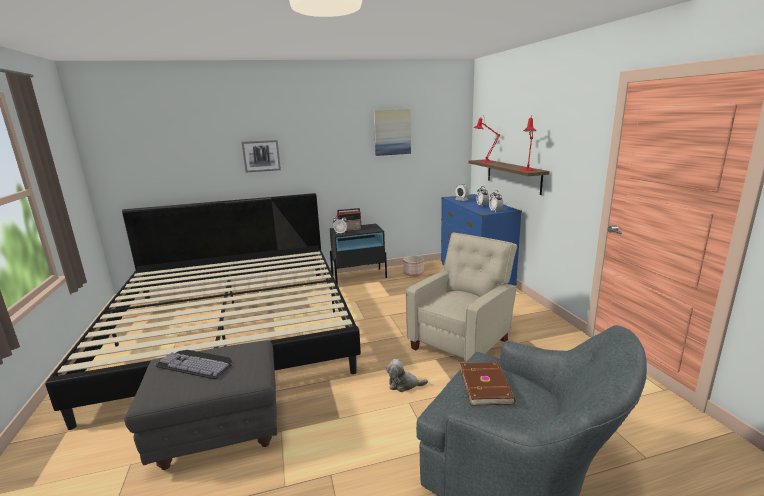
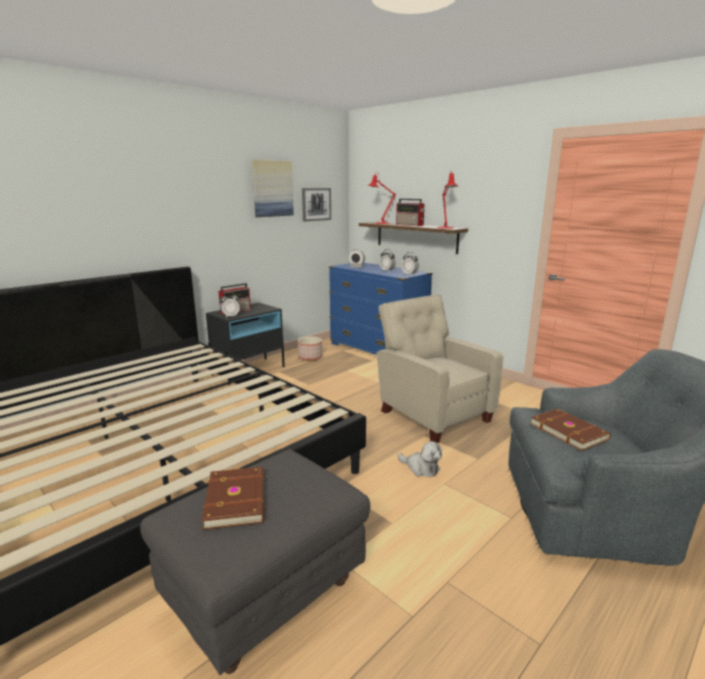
camera: 30 degrees left, 0 degrees up
keyboard [154,350,232,379] -> brown book [202,467,265,530]
picture [242,140,281,173] -> picture moved to [302,188,331,222]
plush toy [386,359,428,392] -> plush toy turned 120 degrees counterclockwise [398,441,442,477]
beige armchair [406,233,517,362] -> beige armchair turned 45 degrees counterclockwise [377,295,503,443]
none -> radio [396,199,424,226]

